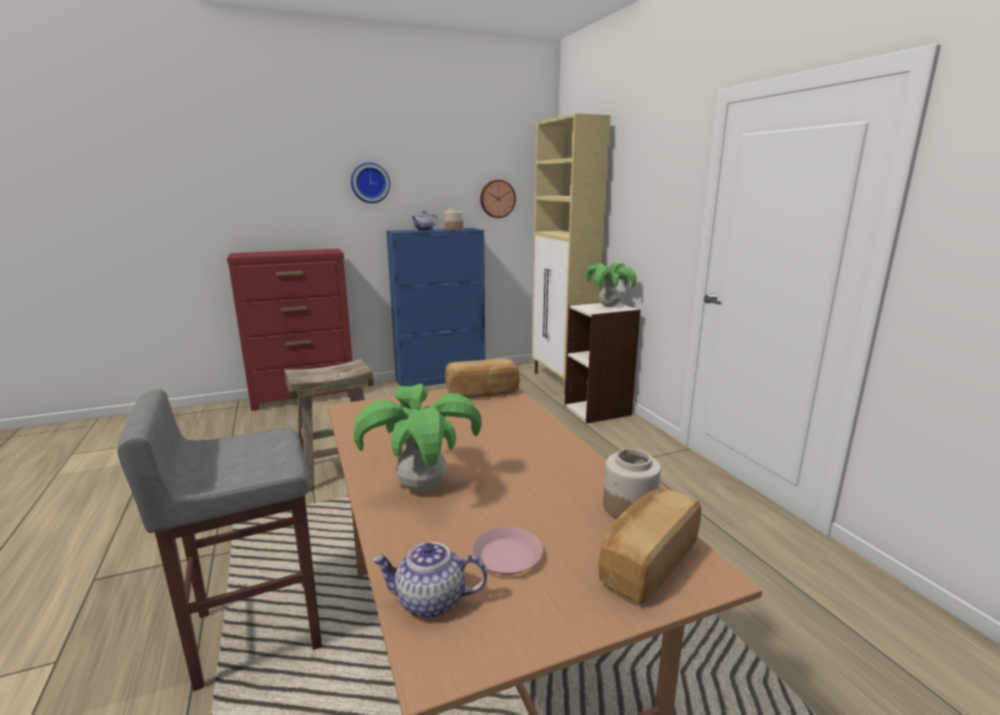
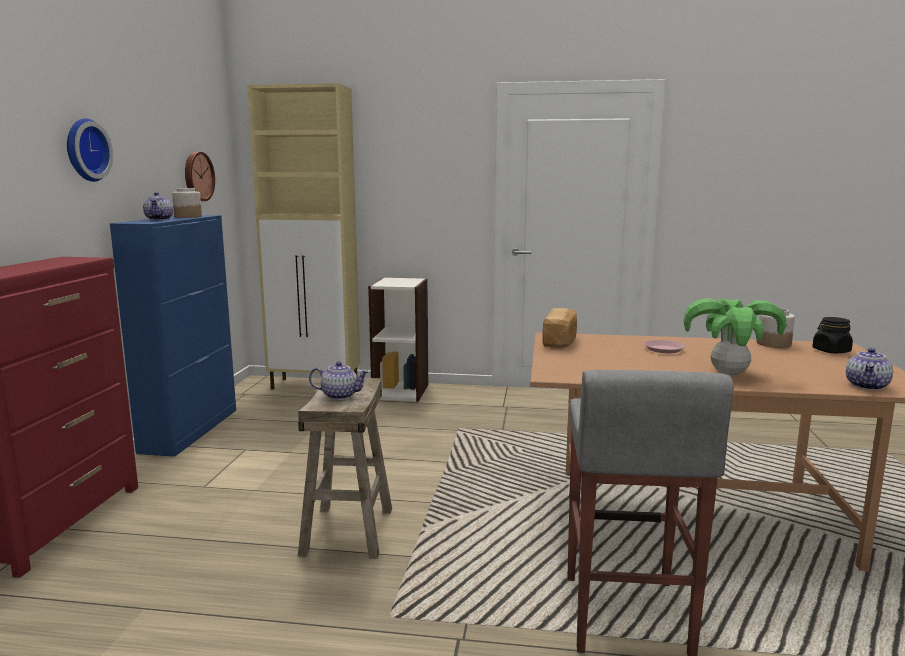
camera: 60 degrees left, 5 degrees down
pink plate [472,527,543,575] -> pink plate moved to [644,340,685,353]
potted plant [586,262,637,307] -> none
bread [599,489,701,605] -> black jar [812,317,853,353]
none -> teapot [309,361,369,400]

